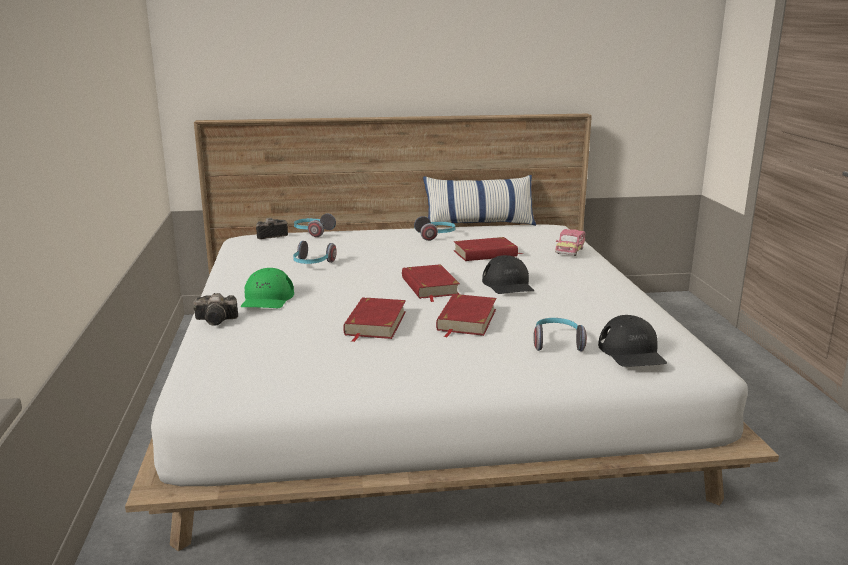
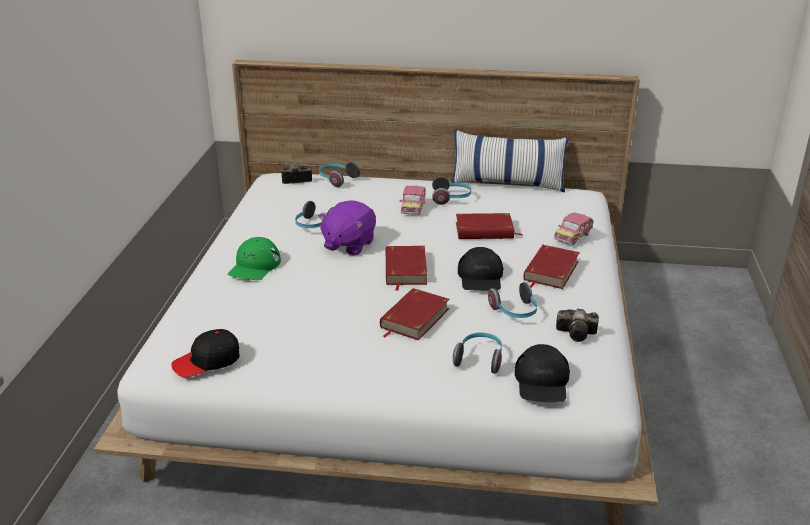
camera: 15 degrees right, 10 degrees up
camera [193,293,238,326] -> camera moved to [556,308,599,342]
red book [343,297,406,342] -> red book moved to [524,245,580,289]
none -> black cap [171,329,240,377]
none -> purple plush toy [318,201,376,255]
none -> toy car [400,185,426,215]
none -> headphones [488,282,537,318]

